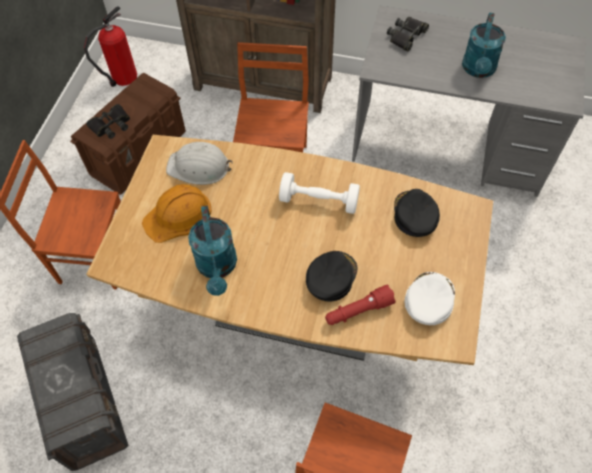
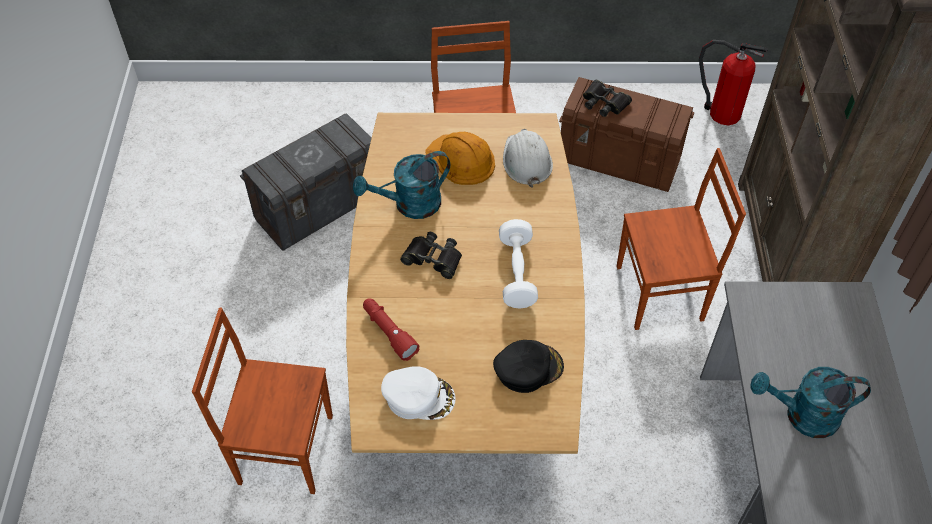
camera: 75 degrees right, 5 degrees down
black cap [306,251,357,302] -> none
black binoculars [387,17,429,51] -> black binoculars moved to [400,232,462,279]

